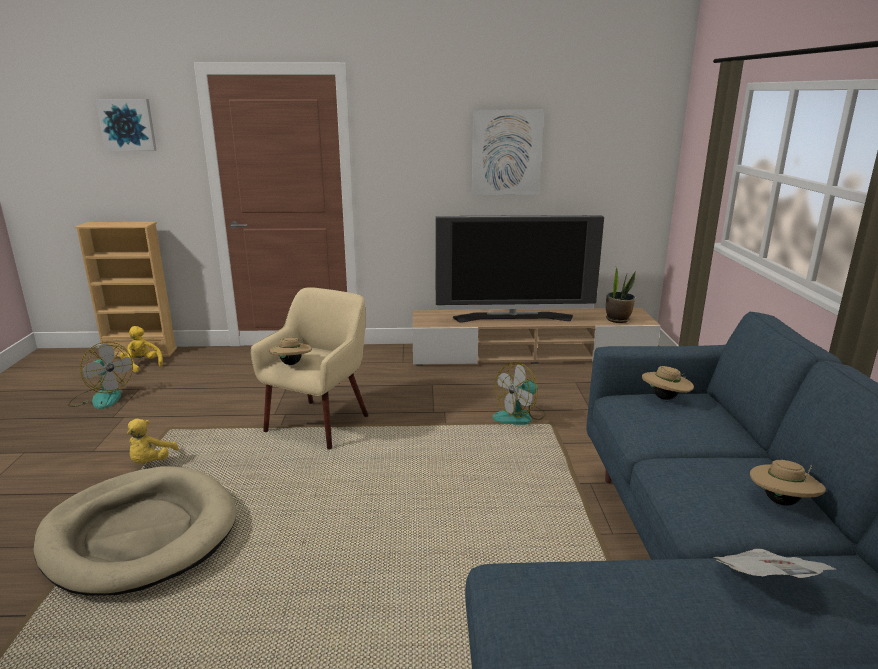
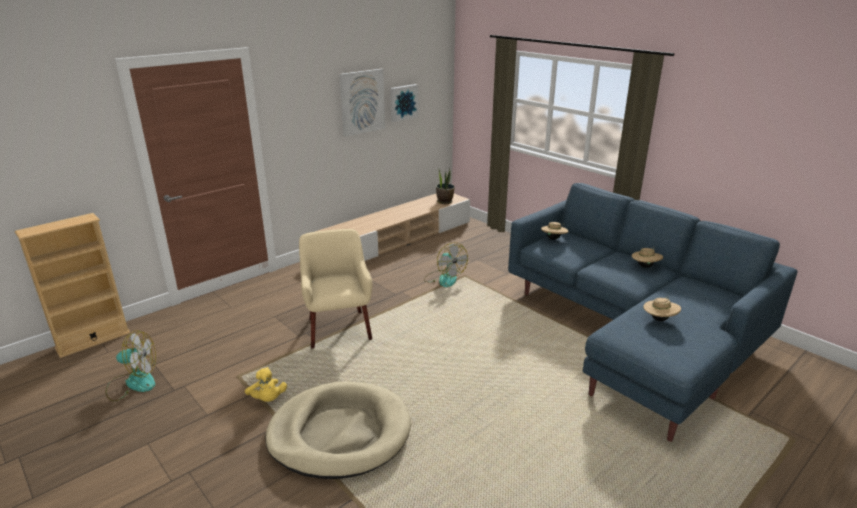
camera: 40 degrees left, 5 degrees up
picture [95,99,156,151] -> picture moved to [390,84,419,122]
yellow plush toy [120,326,163,373] -> none
beige hat [269,338,312,365] -> beige hat moved to [643,296,681,321]
television [435,215,604,323] -> none
fan [492,361,546,425] -> fan turned 45 degrees counterclockwise [424,242,468,287]
newspaper [714,549,836,578] -> none

